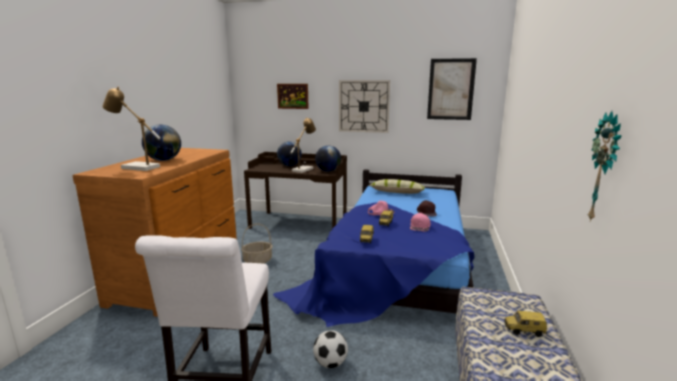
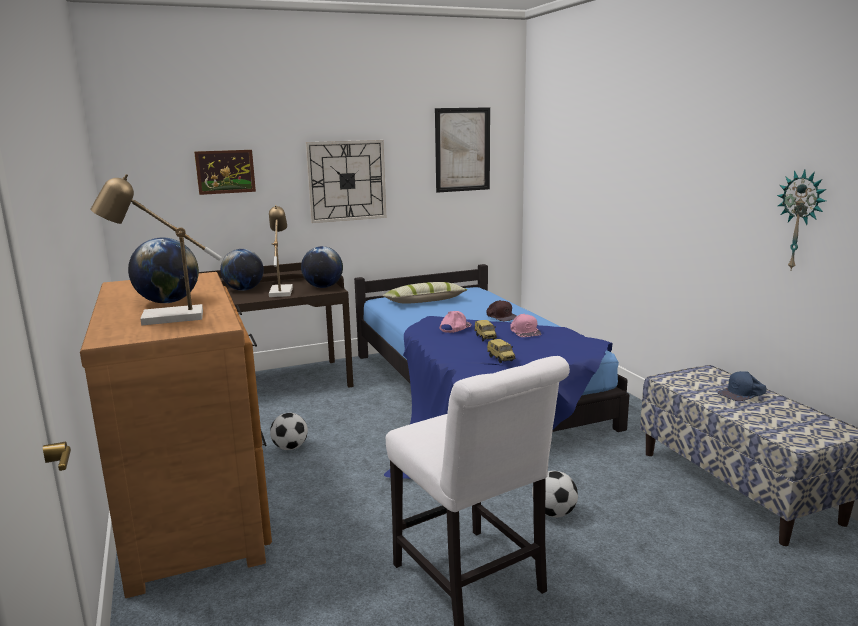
camera: 35 degrees left, 0 degrees up
basket [241,223,273,264] -> football [270,413,308,450]
toy car [505,311,547,337] -> blue cap [717,371,767,401]

